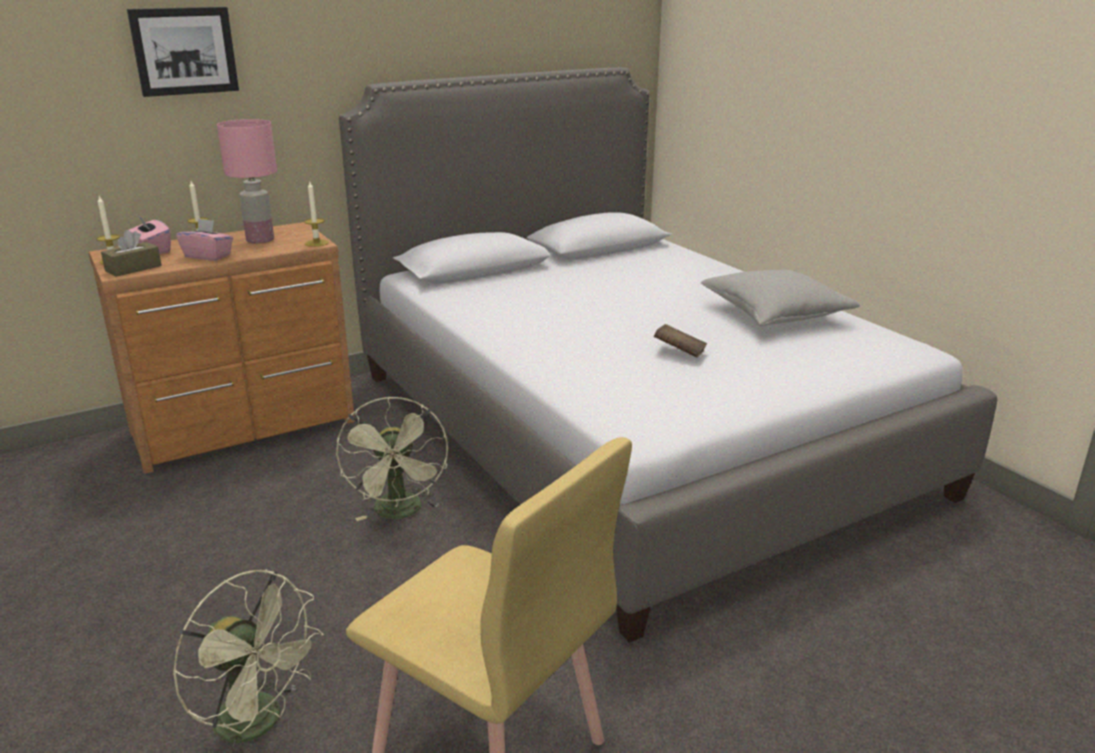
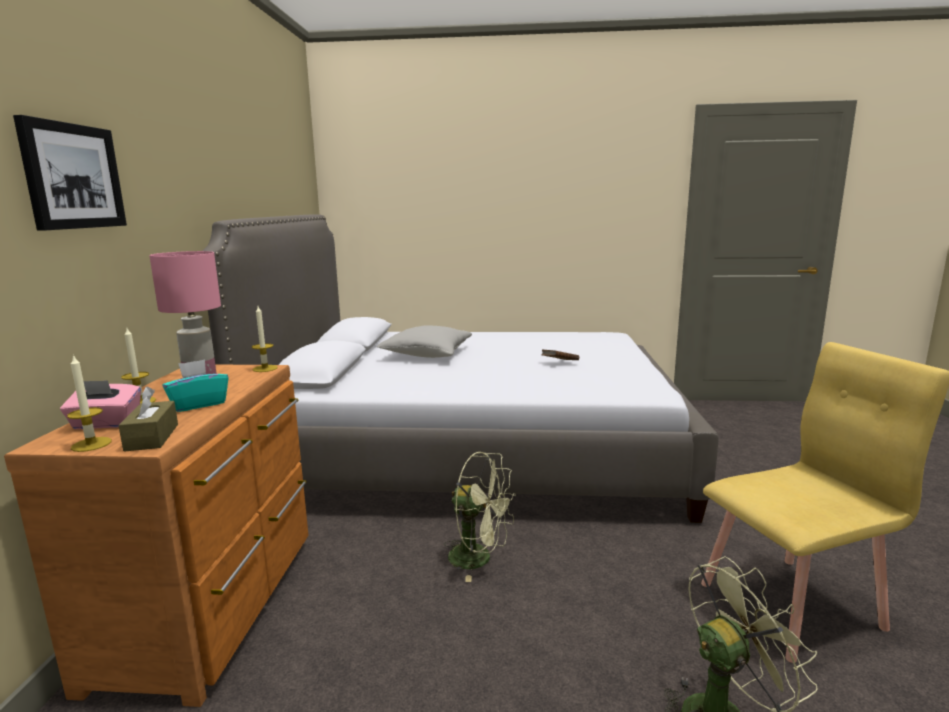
camera: 55 degrees left, 10 degrees down
pink tissue box [176,218,233,261] -> turquoise tissue box [162,359,229,412]
grey pillow [700,270,860,326] -> grey pillow moved to [377,325,472,358]

